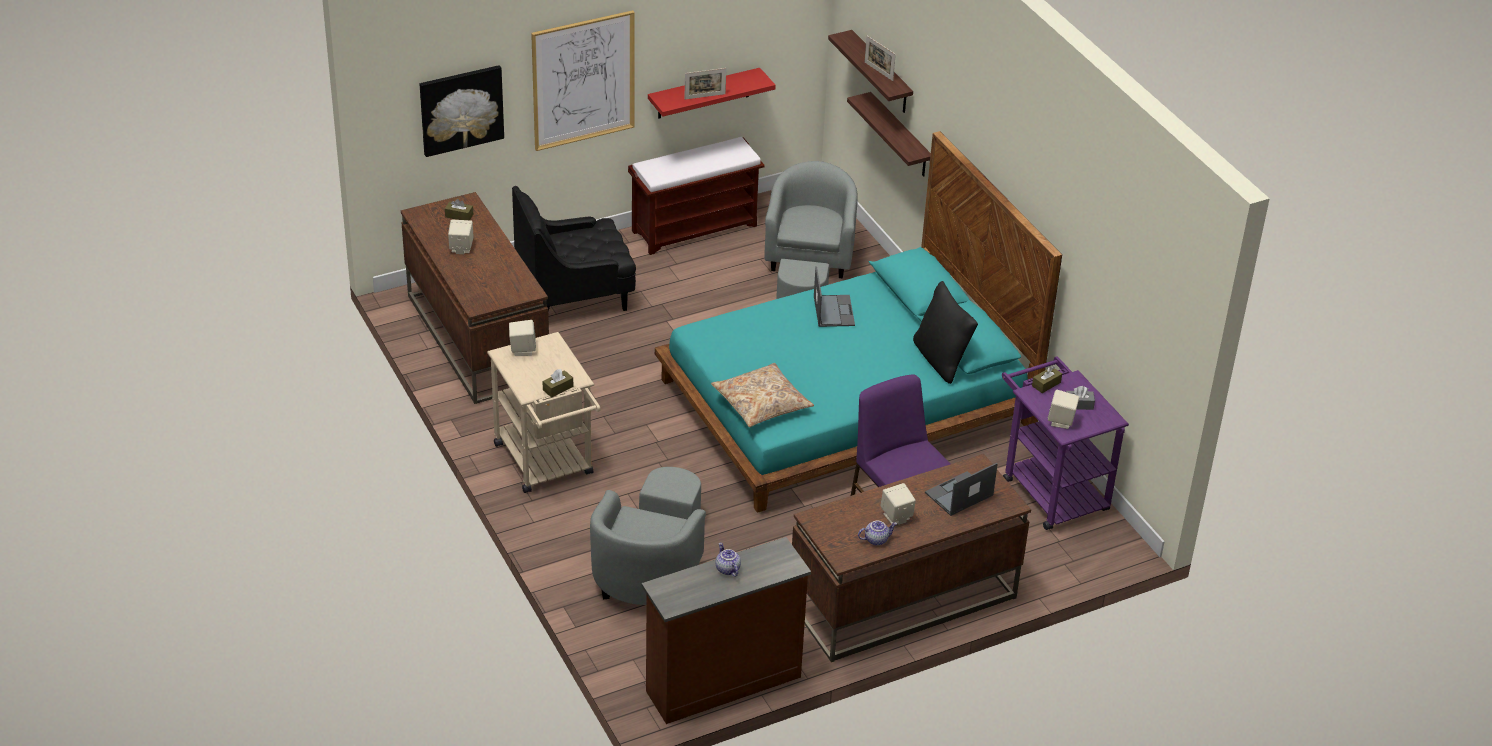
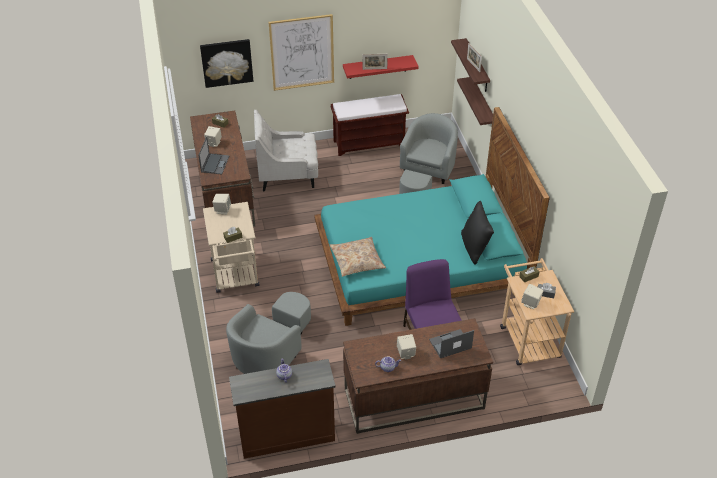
camera: 15 degrees right, 5 degrees up
black armchair [512,186,636,311] -> white armchair [254,110,318,191]
laptop [814,266,855,327] -> laptop moved to [198,137,229,174]
purple cart [1002,356,1129,530] -> beige cart [500,258,574,365]

